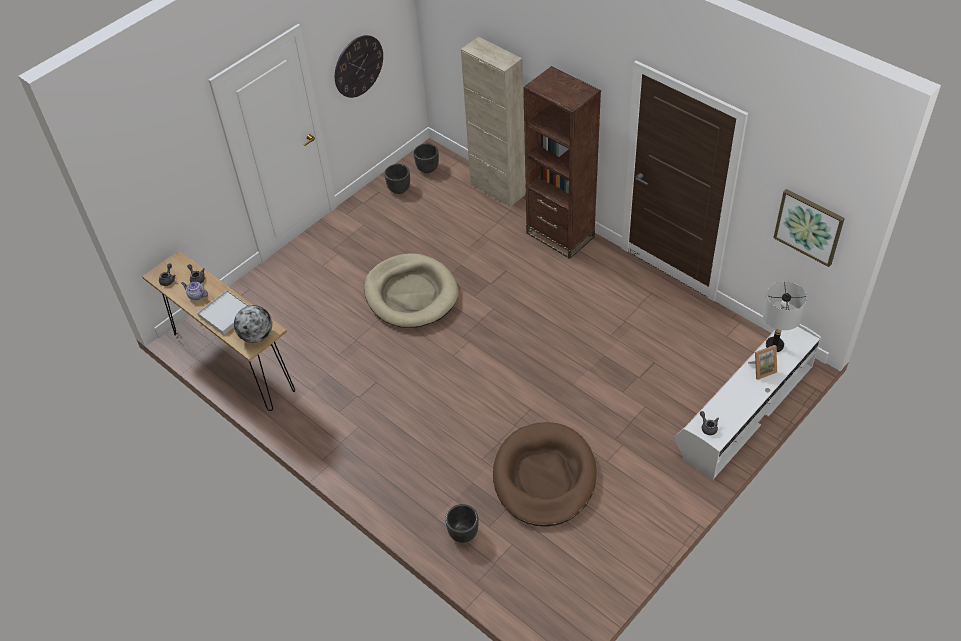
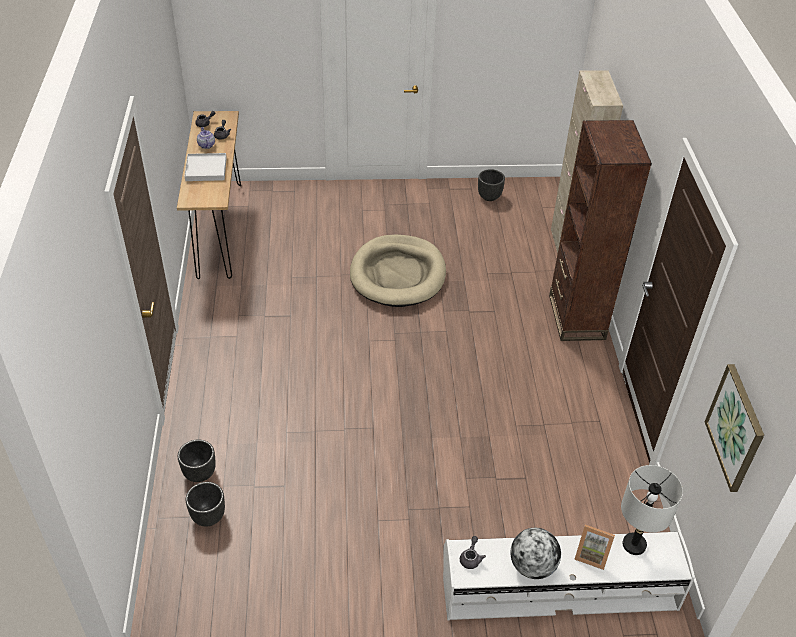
camera: 40 degrees right, 5 degrees down
globe [234,305,272,343] -> globe moved to [511,528,561,579]
wall clock [335,35,383,98] -> none
black planter [414,143,439,173] -> black planter moved to [186,482,225,526]
brown dog bed [493,422,597,526] -> none

